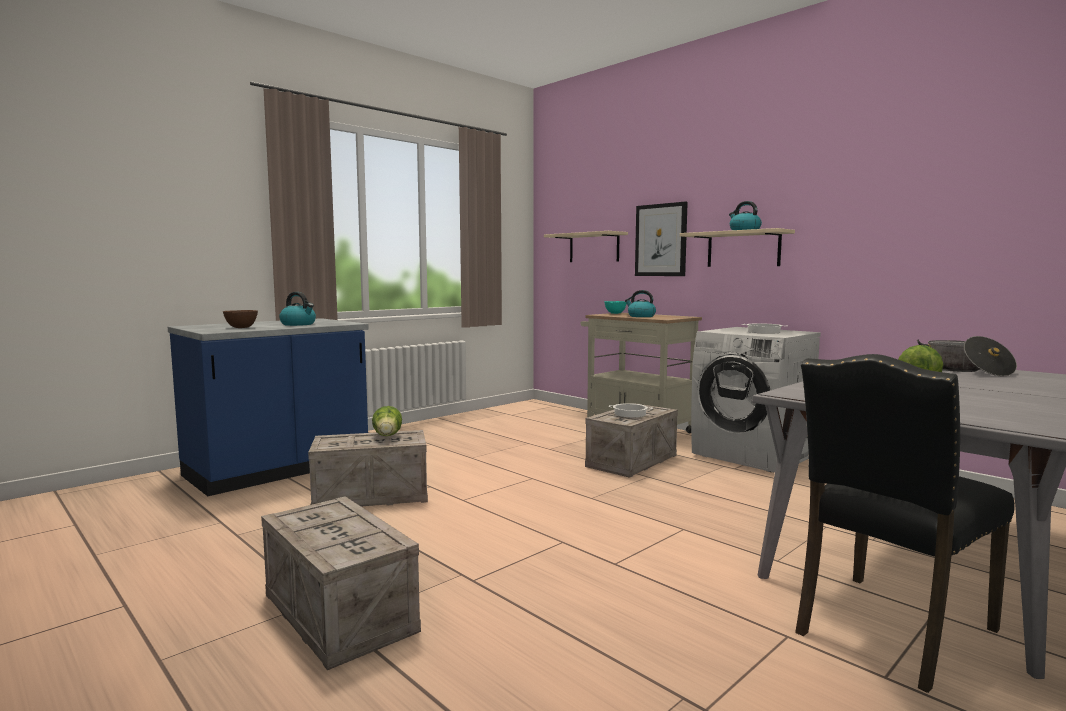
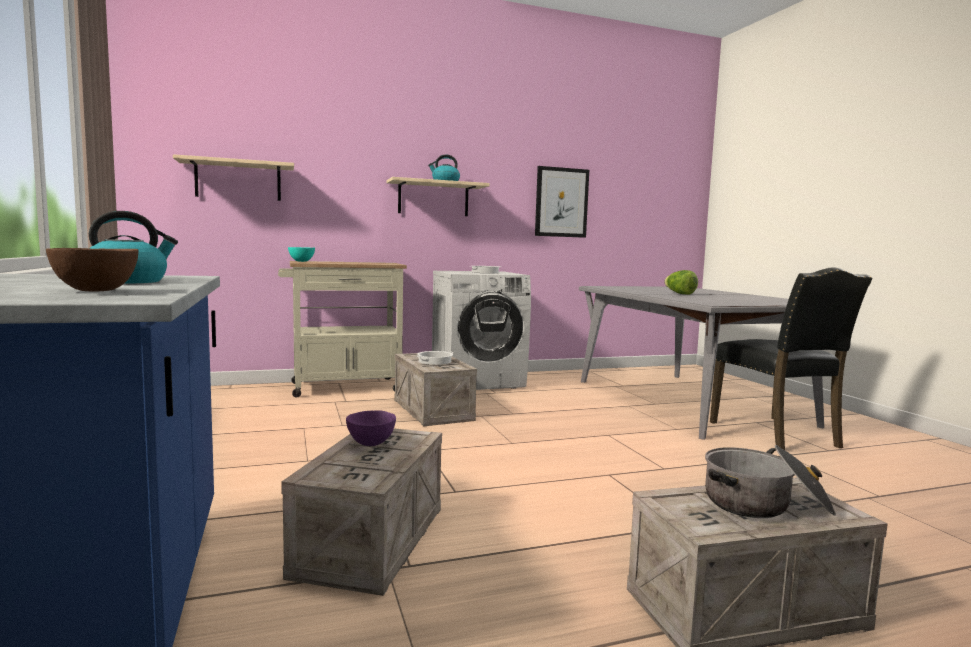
camera: 65 degrees left, 0 degrees up
lettuce [372,406,402,436] -> purple bowl [346,411,396,446]
kettle [625,290,656,317] -> none
picture [635,202,688,276] -> picture moved to [535,166,589,238]
cooking pot [917,336,1017,377] -> cooking pot moved to [705,445,836,518]

